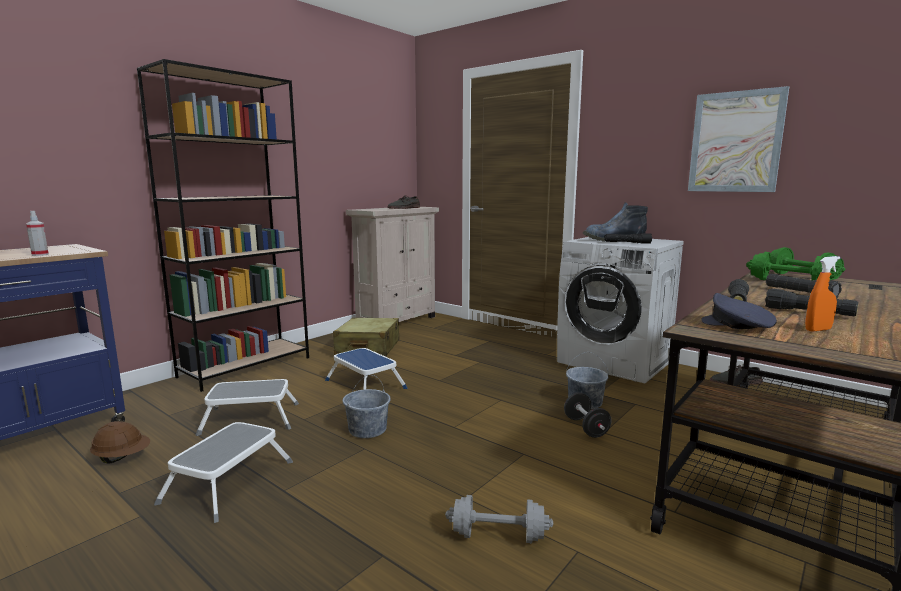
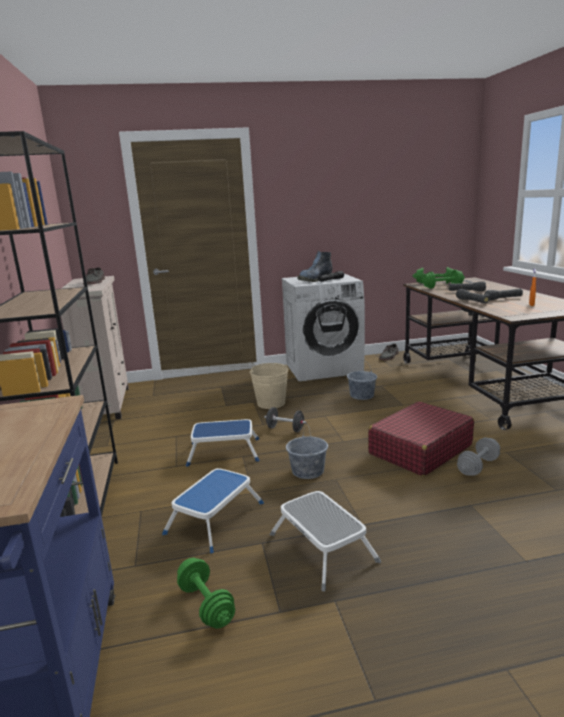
camera: 50 degrees left, 5 degrees up
spray bottle [26,211,49,256] -> none
brown hard hat [90,421,150,464] -> green dumbbell [177,558,235,629]
grey step ladder [196,379,299,436] -> blue step ladder [162,468,264,553]
beige suitcase [333,317,400,357] -> none
black dumbbell [564,392,612,438] -> black dumbbell moved to [264,407,307,432]
picture [688,86,789,192] -> none
grey cap [701,293,777,329] -> none
none -> beige bucket [250,363,288,409]
none -> red suitcase [368,401,474,476]

